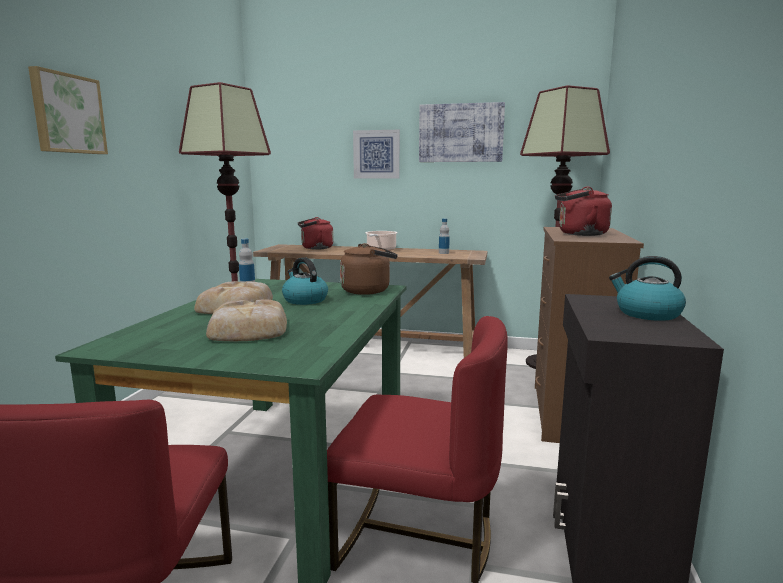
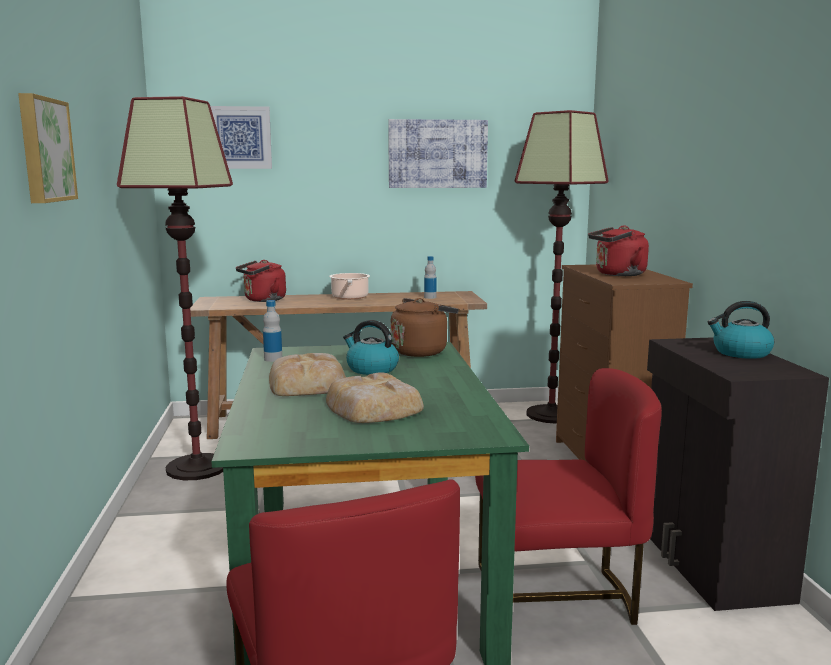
camera: 20 degrees left, 0 degrees up
picture [353,130,400,178] -> picture moved to [210,106,272,169]

